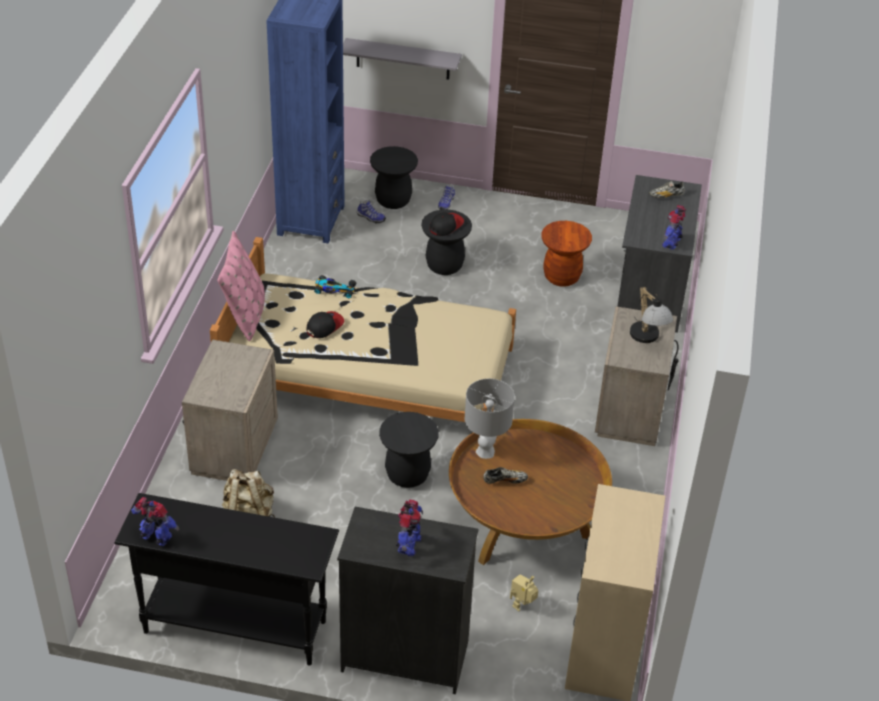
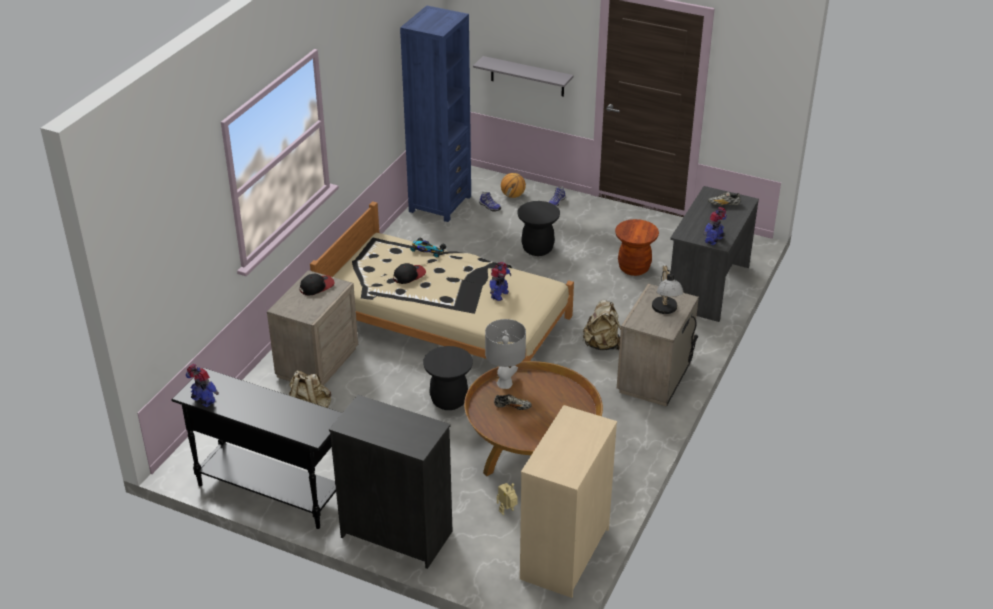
camera: 15 degrees right, 5 degrees down
pink pillow [218,231,265,341] -> none
black stool [370,146,418,209] -> basketball [501,173,526,198]
toy robot [396,500,423,556] -> toy robot moved to [490,262,511,301]
cap [430,212,464,236] -> cap moved to [300,274,334,295]
none -> beige backpack [582,300,621,350]

